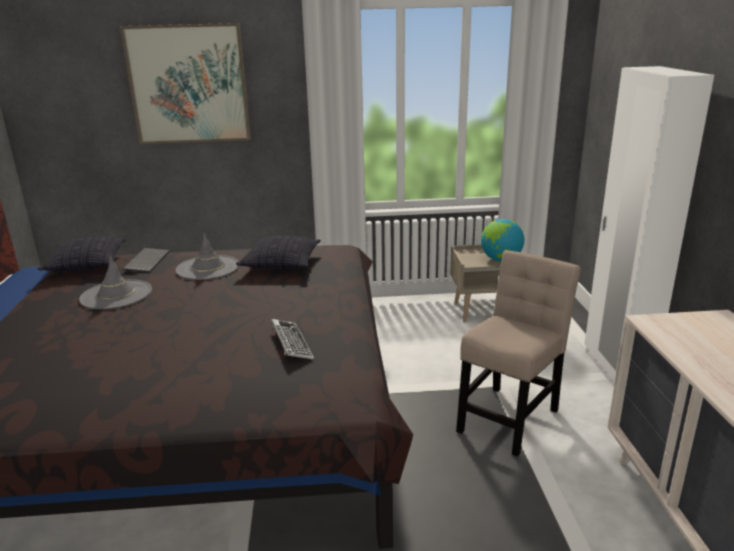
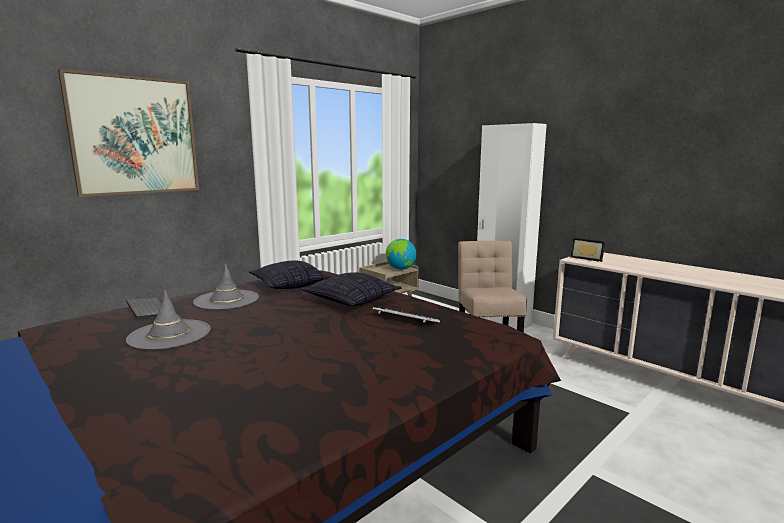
camera: 40 degrees left, 10 degrees down
pillow [37,237,126,271] -> pillow moved to [302,272,401,306]
none -> picture frame [570,238,605,262]

